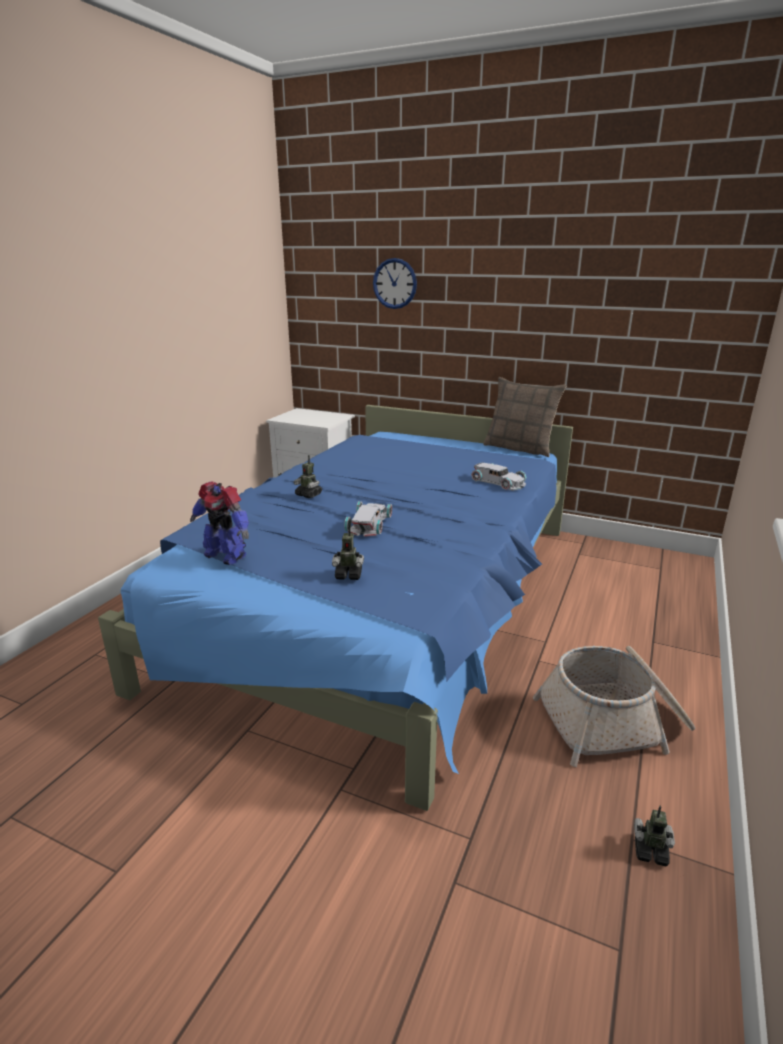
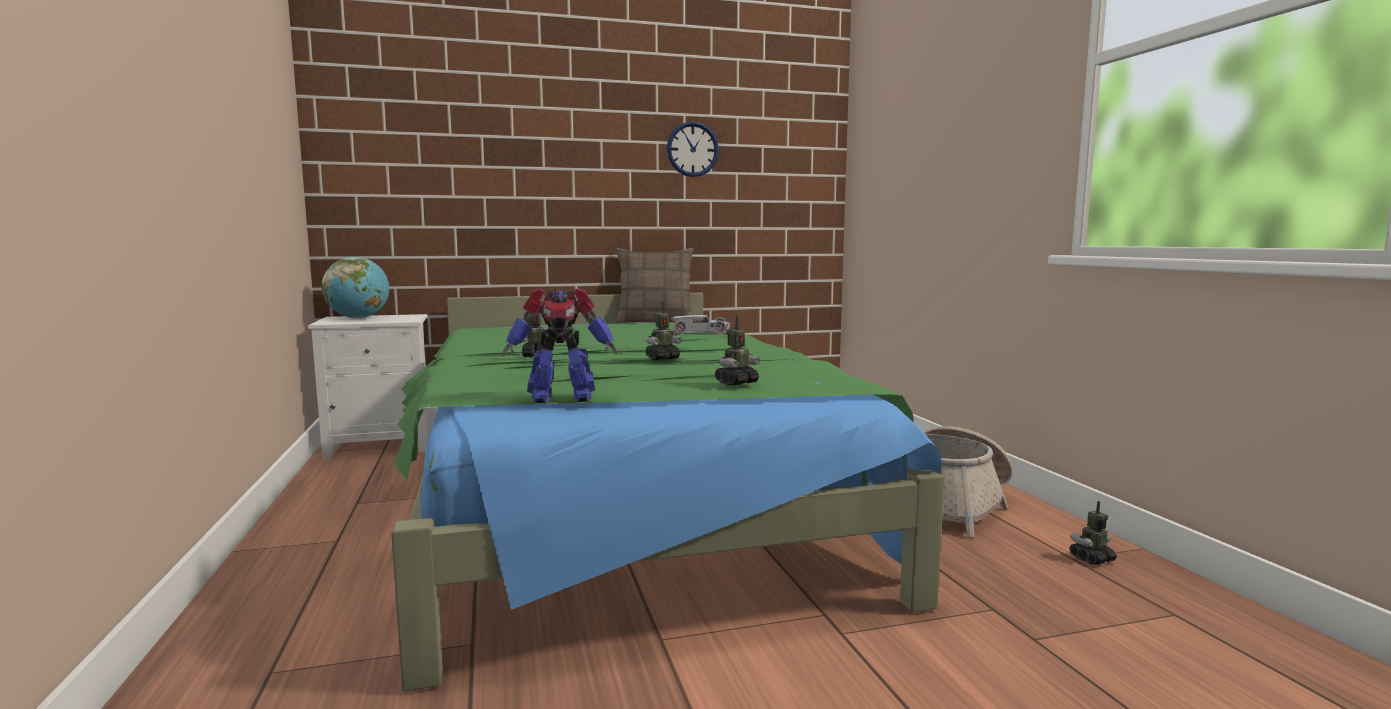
camera: 40 degrees left, 15 degrees down
blue bed [98,405,573,811] -> green bed [391,293,945,691]
white toy car [344,501,392,537] -> toy robot [646,301,682,360]
wall clock [373,258,417,309] -> wall clock moved to [667,122,719,177]
none -> globe [322,257,389,319]

